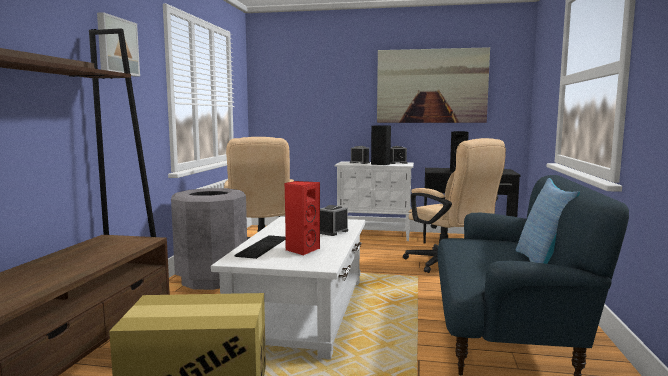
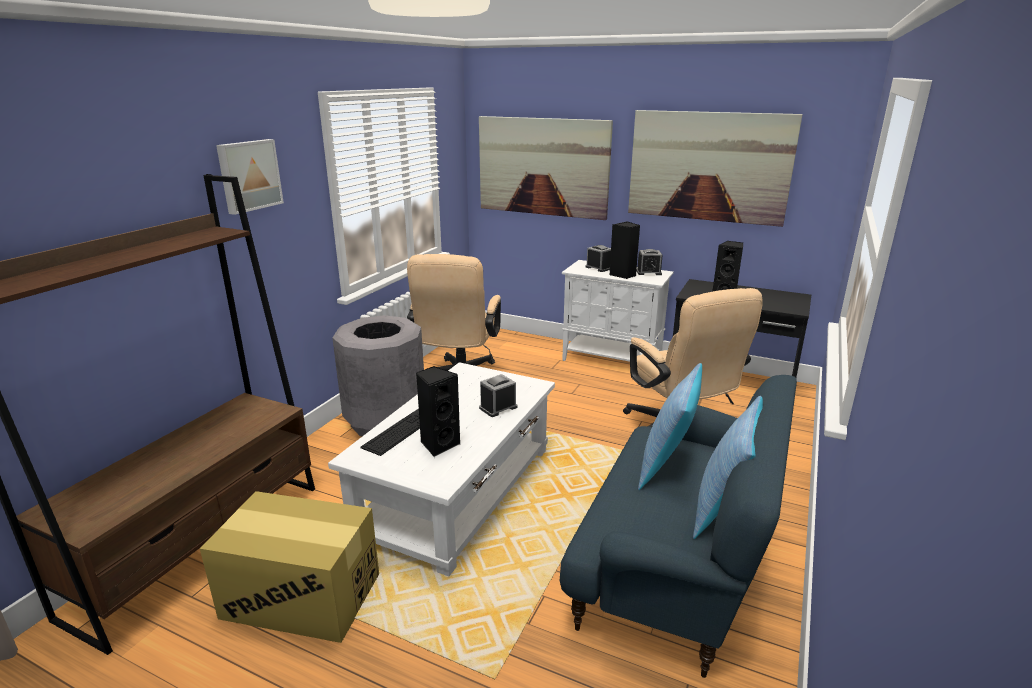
camera: 15 degrees right, 15 degrees up
red speaker [284,181,320,255] -> black speaker [416,366,461,457]
none -> picture [479,116,613,220]
none -> pillow [638,363,702,490]

